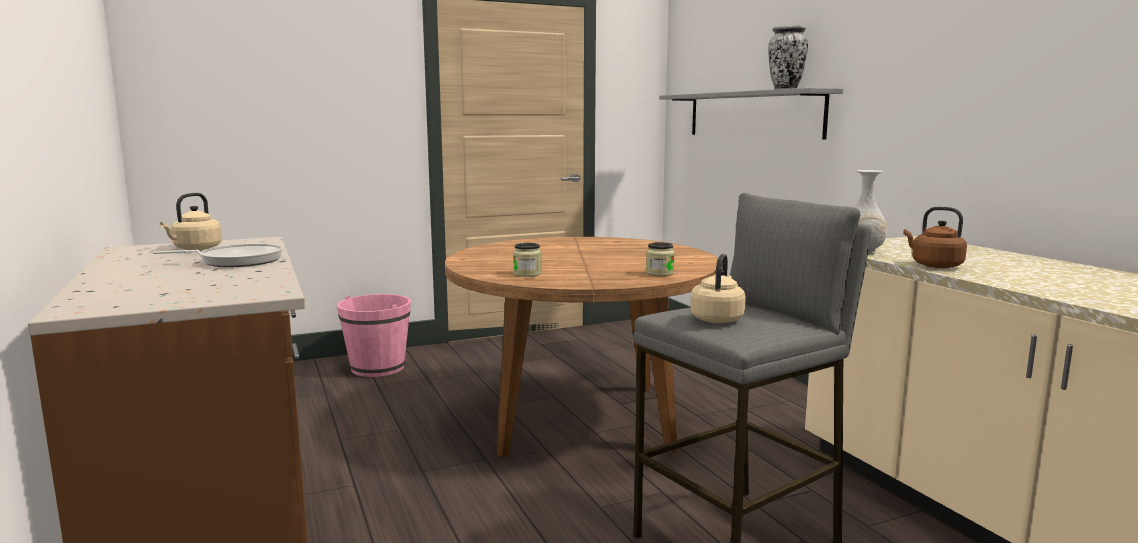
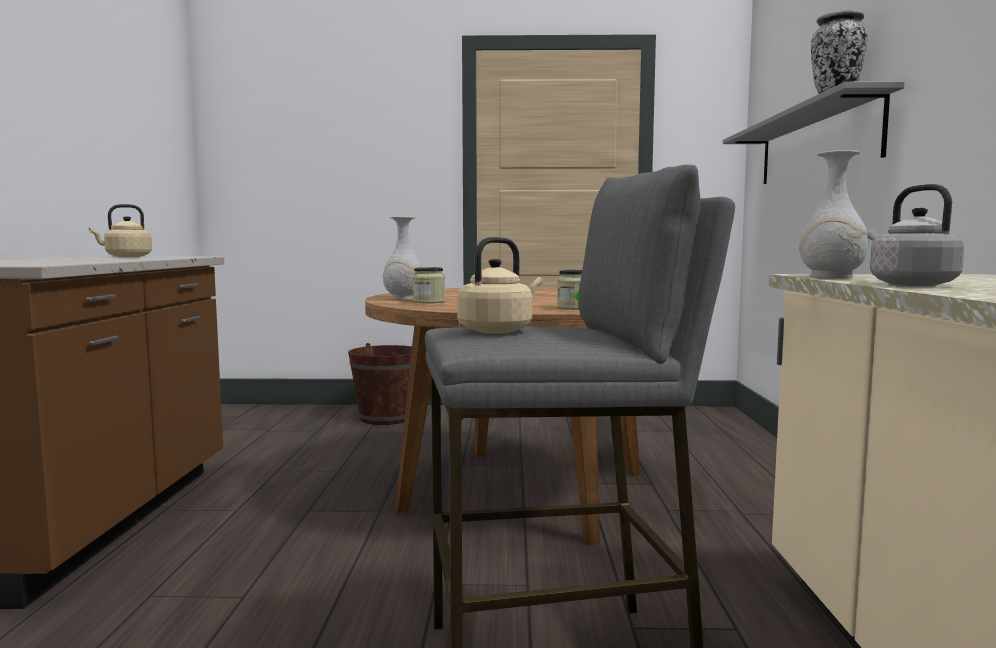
camera: 25 degrees right, 5 degrees down
frying pan [152,244,283,267] -> none
pink bucket [337,294,411,377] -> brown bucket [348,343,412,425]
brown kettle [903,207,967,268] -> grey kettle [867,184,964,286]
none -> white vase [383,217,422,300]

